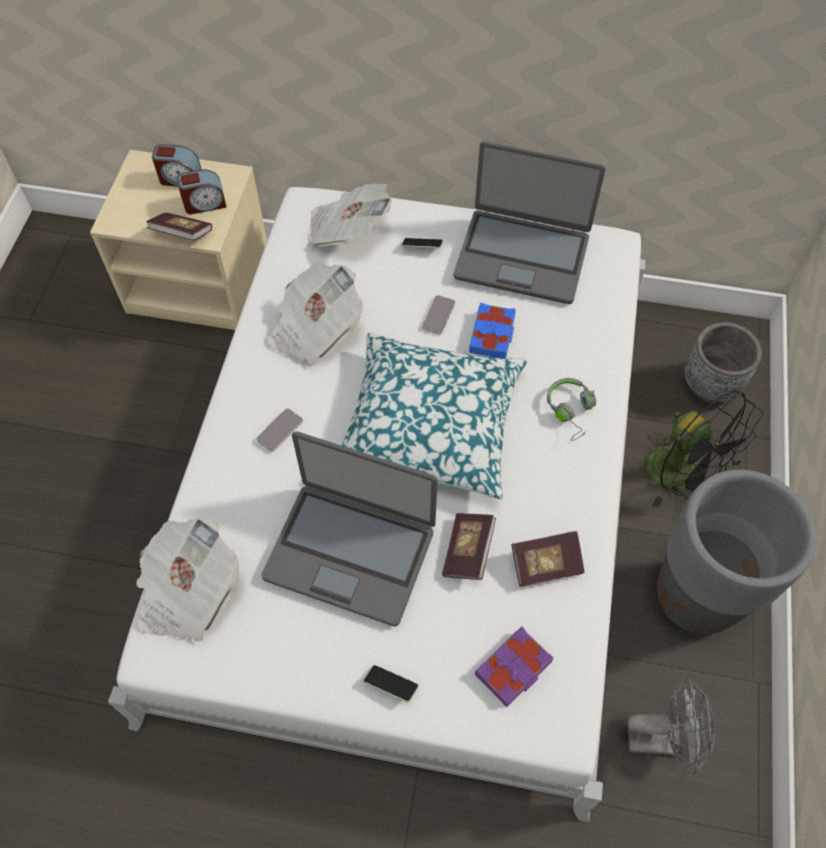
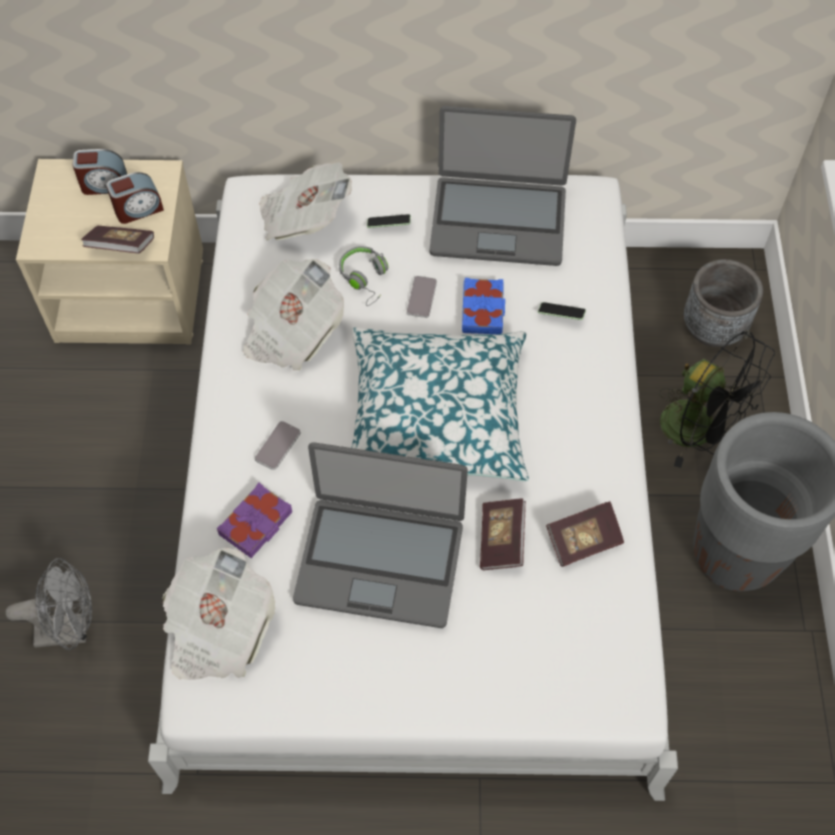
camera: 10 degrees left, 0 degrees up
phone [363,665,419,703] -> phone moved to [538,302,586,320]
purple book [475,626,554,707] -> purple book moved to [217,483,292,558]
grey headphones [547,378,596,441] -> grey headphones moved to [339,246,388,306]
grey fan [628,677,715,774] -> grey fan moved to [5,558,92,650]

